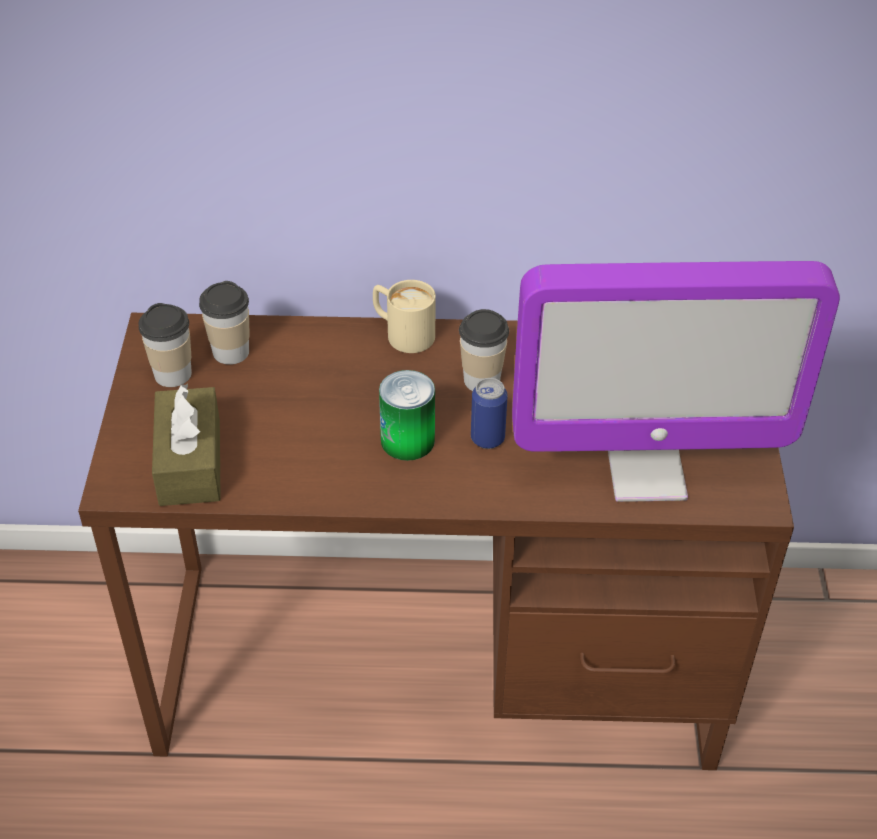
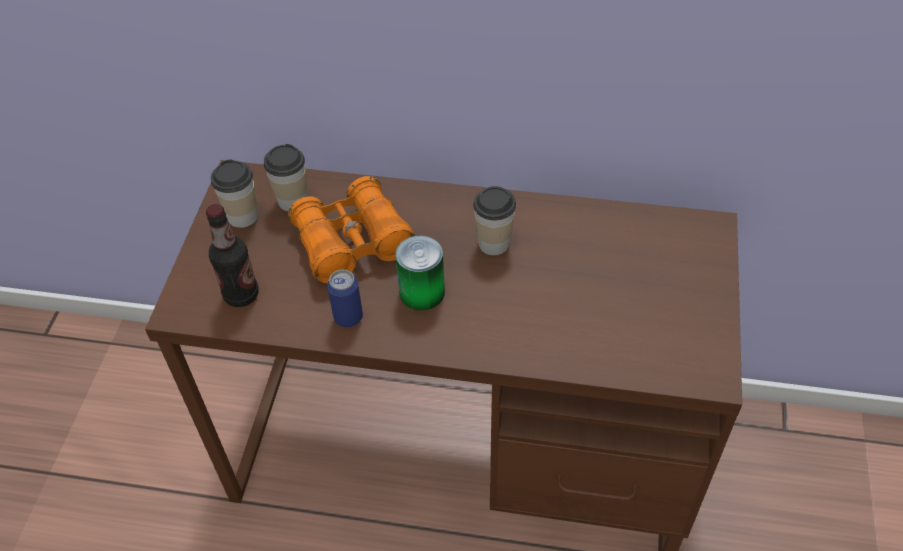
camera: 10 degrees right, 5 degrees up
brown tissue box [152,383,221,506] -> bottle [206,204,259,307]
beige mug [373,280,436,353] -> none
can [471,378,508,449] -> can moved to [327,270,363,327]
monitor [512,261,840,502] -> none
none -> orange binoculars [288,176,415,284]

